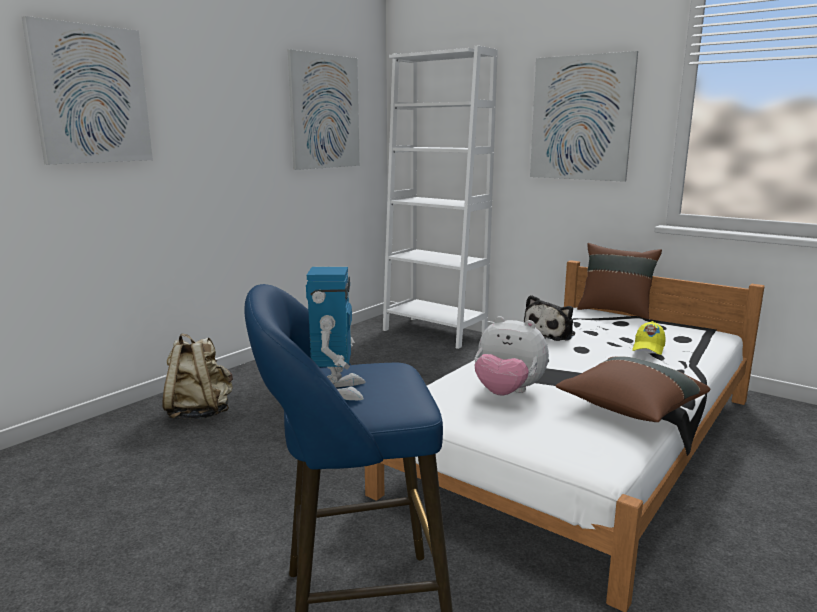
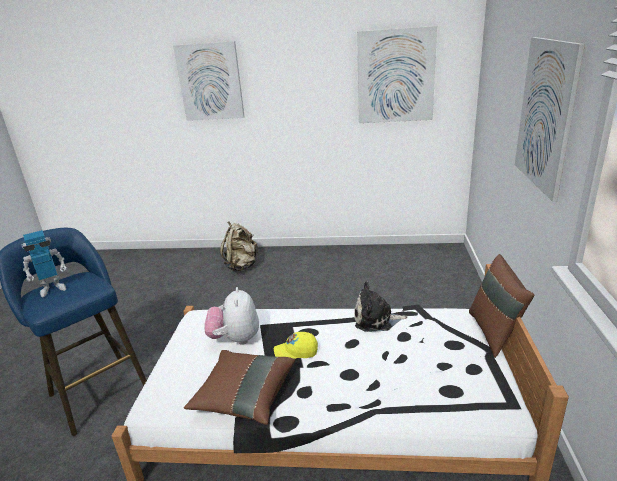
camera: 60 degrees right, 10 degrees up
white bookcase [383,46,498,349] -> none
yellow cap [632,321,666,355] -> yellow cap moved to [274,332,318,359]

